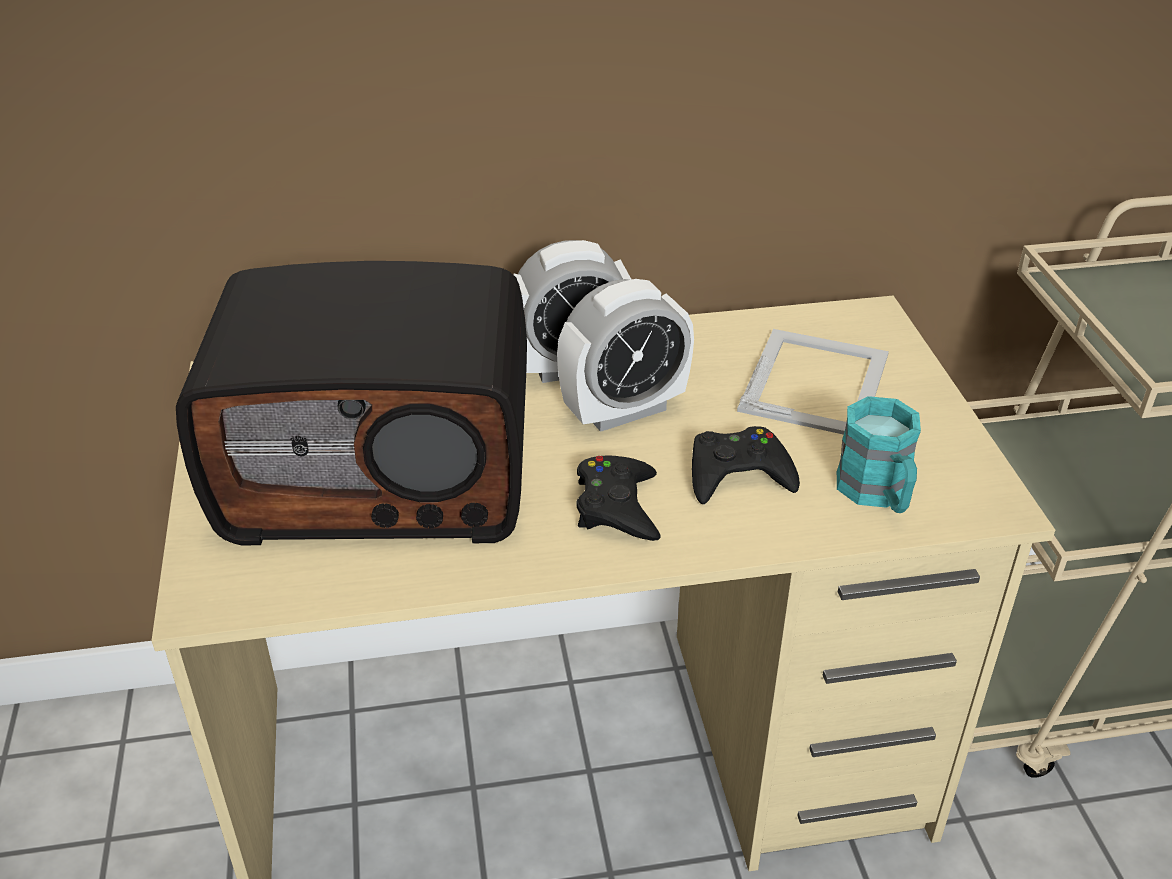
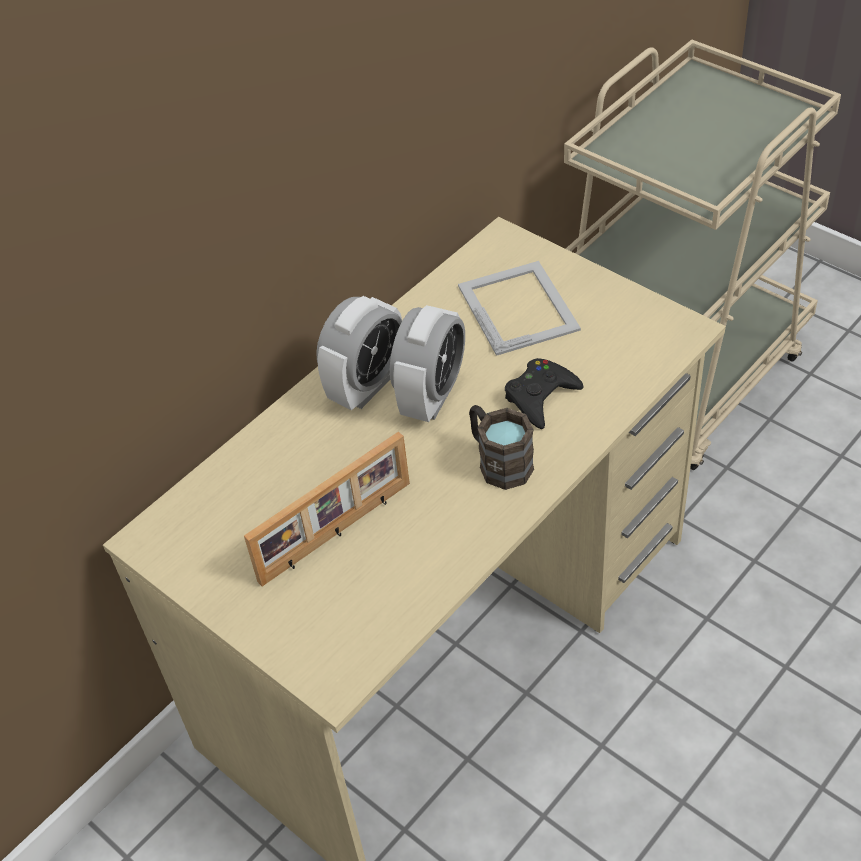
camera: 35 degrees left, 10 degrees up
radio [176,261,527,545] -> picture frame [244,432,410,586]
black game controller [576,456,661,541] -> brown mug [469,405,534,490]
turquoise mug [837,396,921,513] -> none

